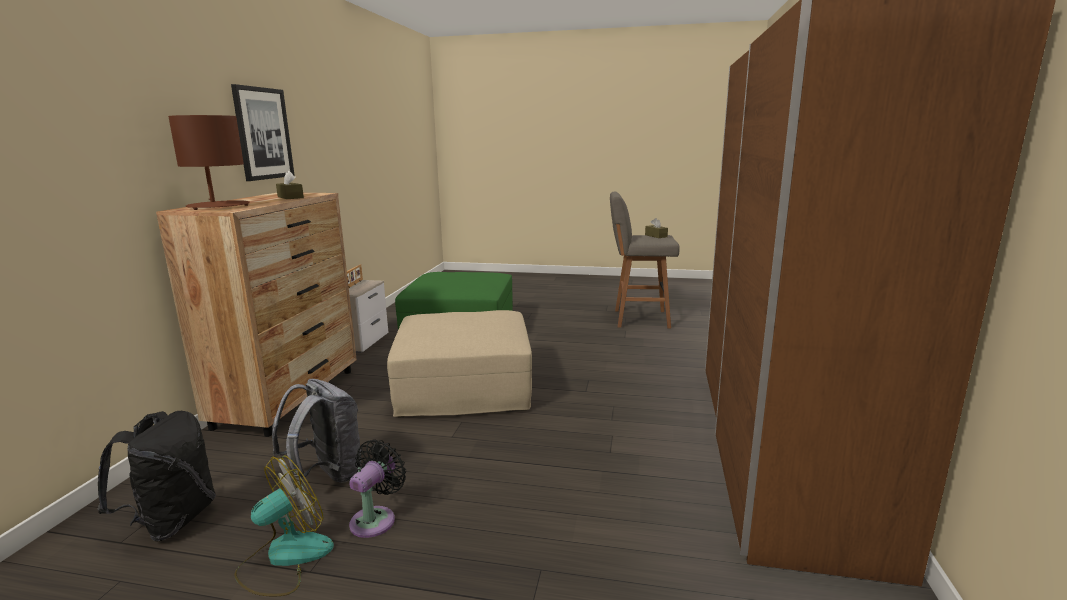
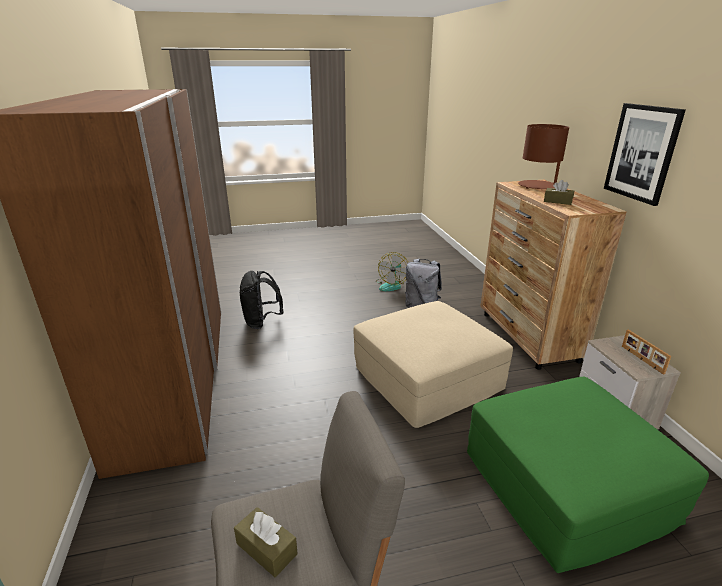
camera: 155 degrees right, 10 degrees up
black backpack [98,411,216,541] -> black backpack moved to [240,271,284,329]
black fan [349,440,406,538] -> none

